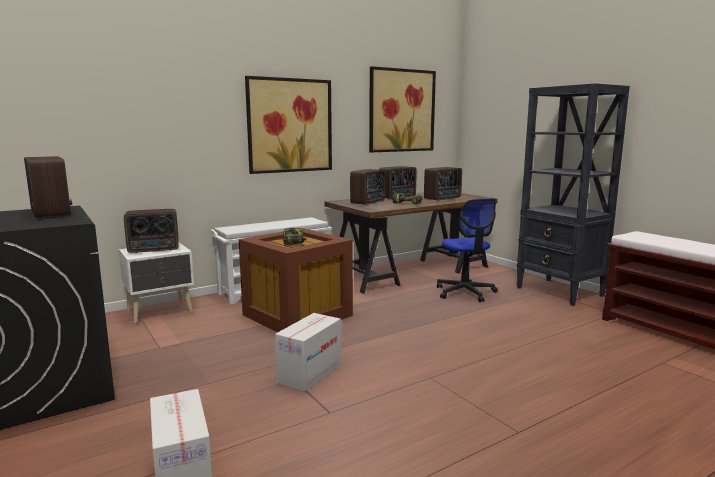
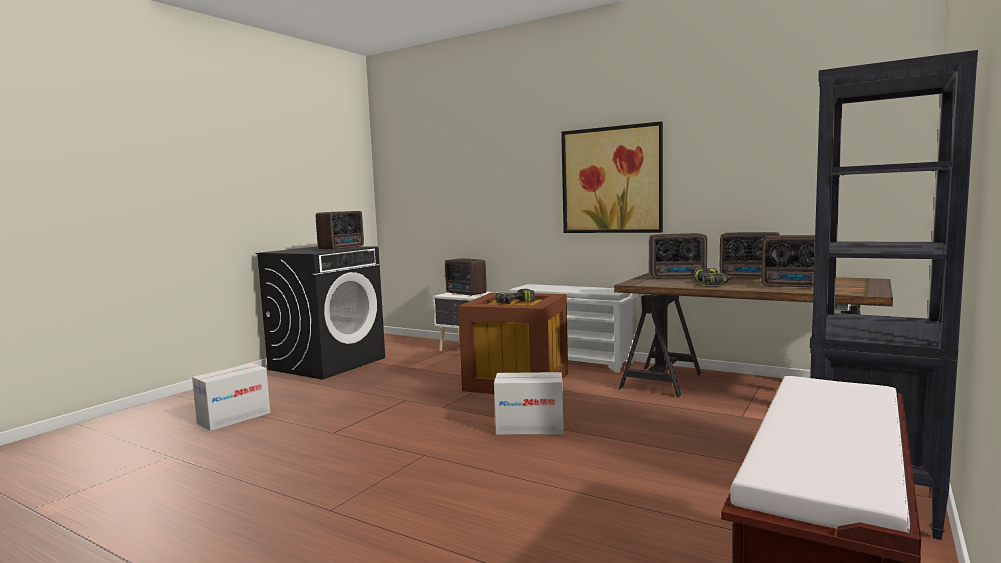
camera: 65 degrees right, 5 degrees down
cardboard box [275,313,341,392] -> cardboard box moved to [494,372,564,435]
picture [369,66,436,152] -> none
office chair [437,198,498,302] -> none

